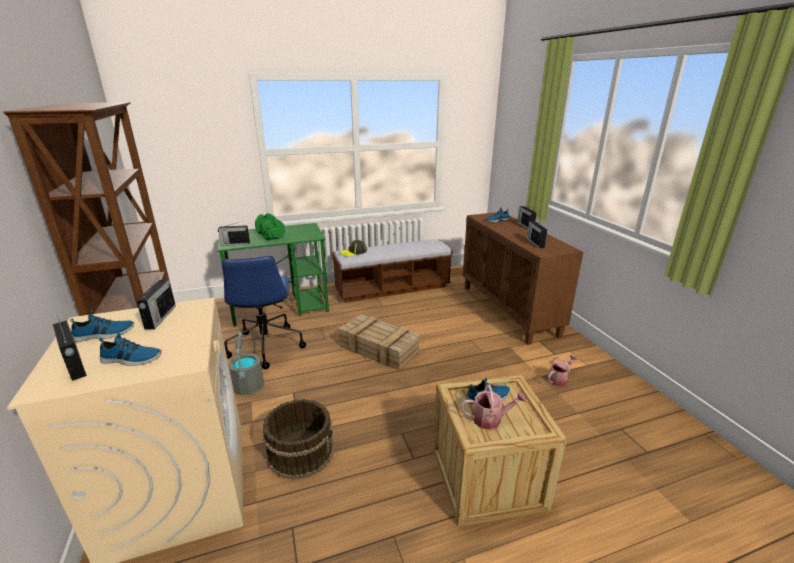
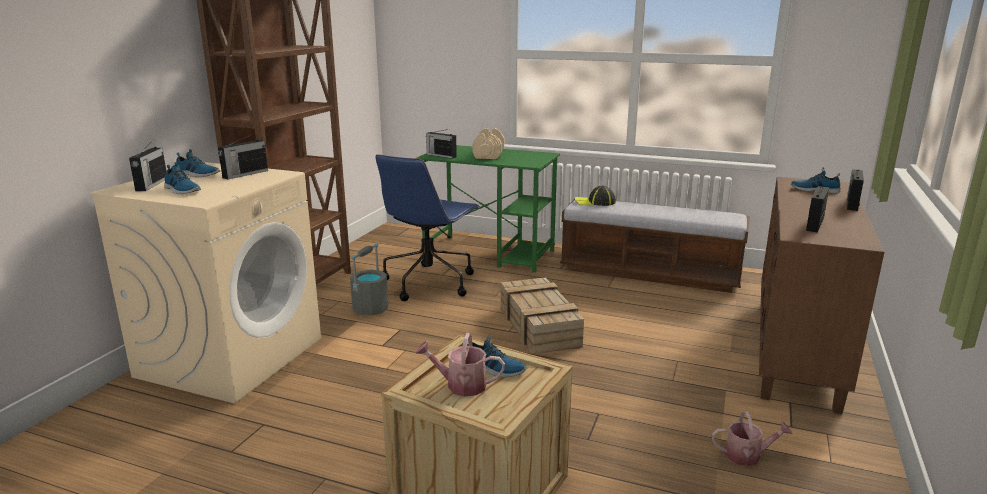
camera: 40 degrees right, 5 degrees down
green dumbbell [255,213,285,241] -> beige dumbbell [472,128,505,159]
brown bucket [263,399,334,480] -> none
watering can [461,385,527,430] -> watering can turned 150 degrees clockwise [415,333,505,397]

